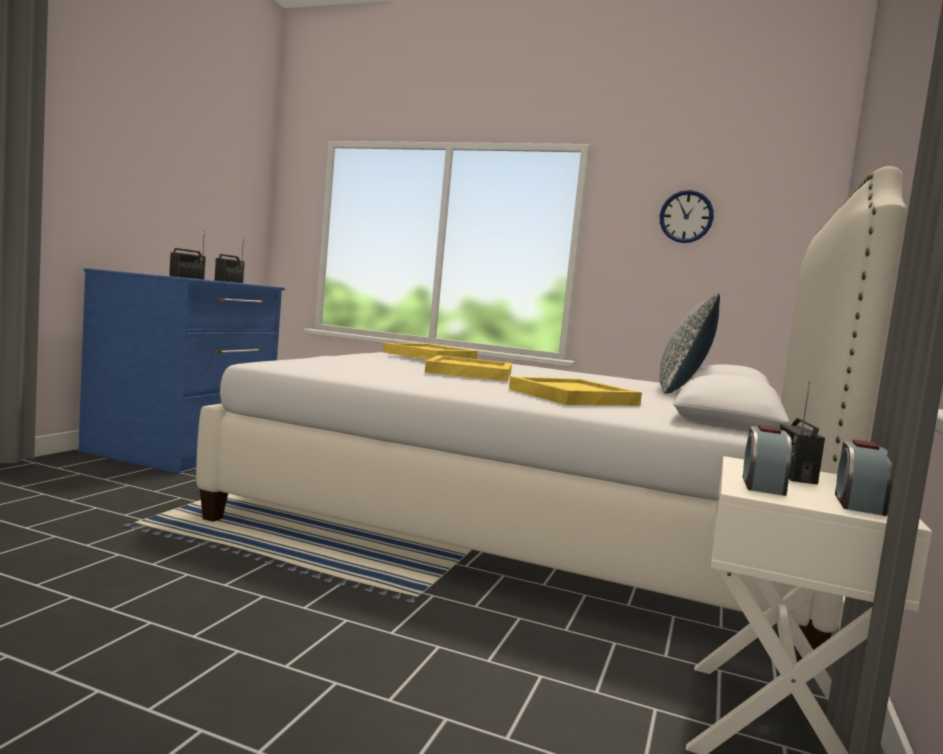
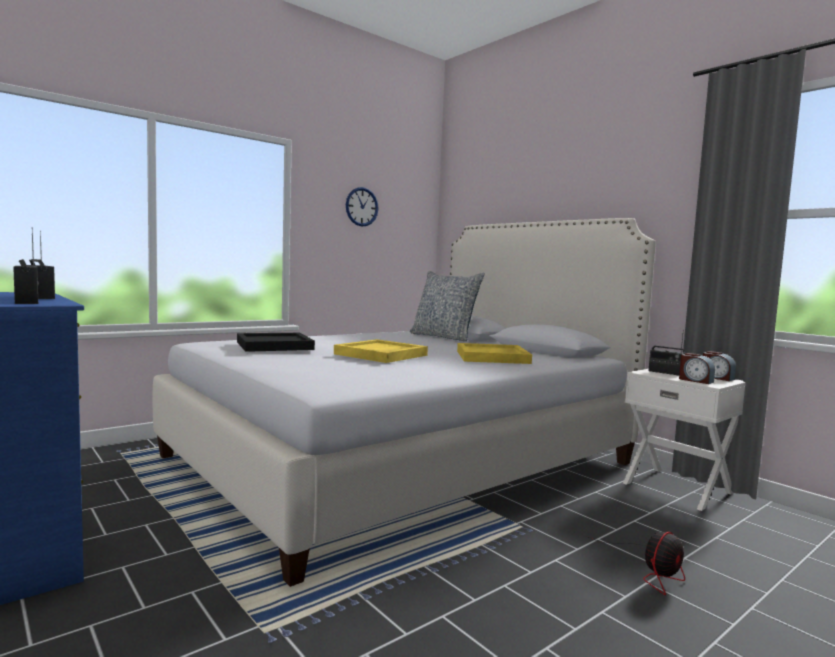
camera: 60 degrees left, 0 degrees up
yellow tray [383,343,478,360] -> black tray [237,333,315,352]
none -> fan [587,532,685,595]

